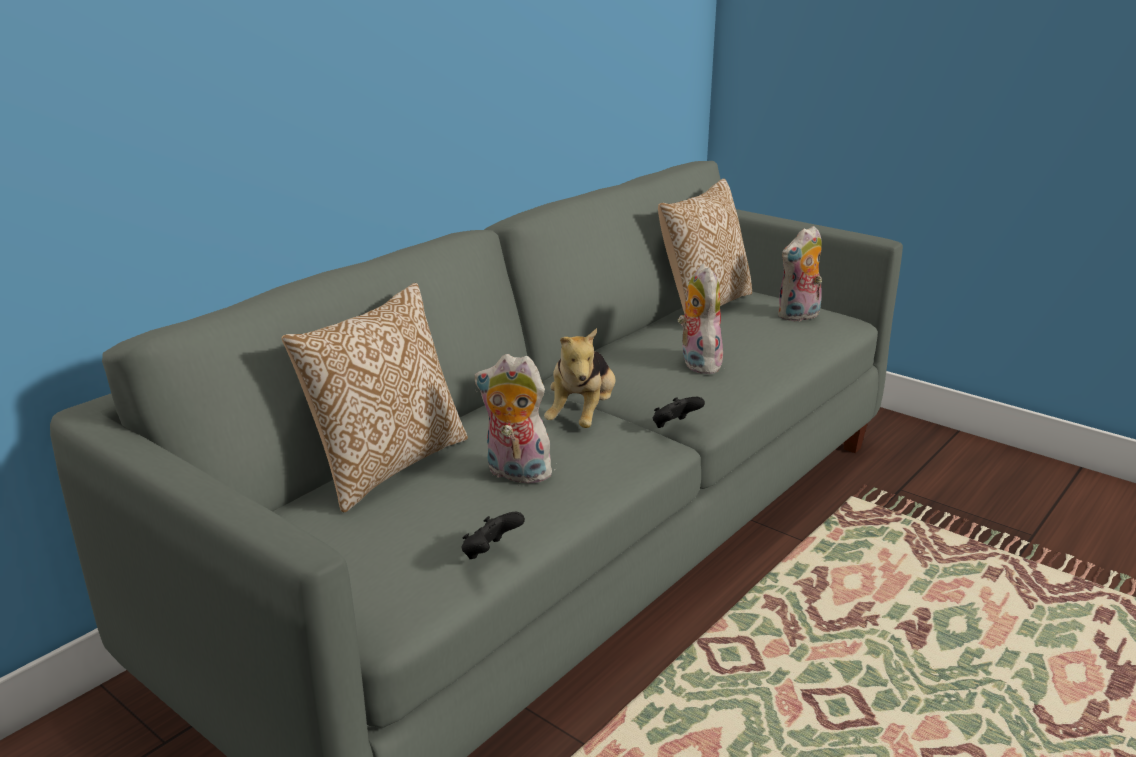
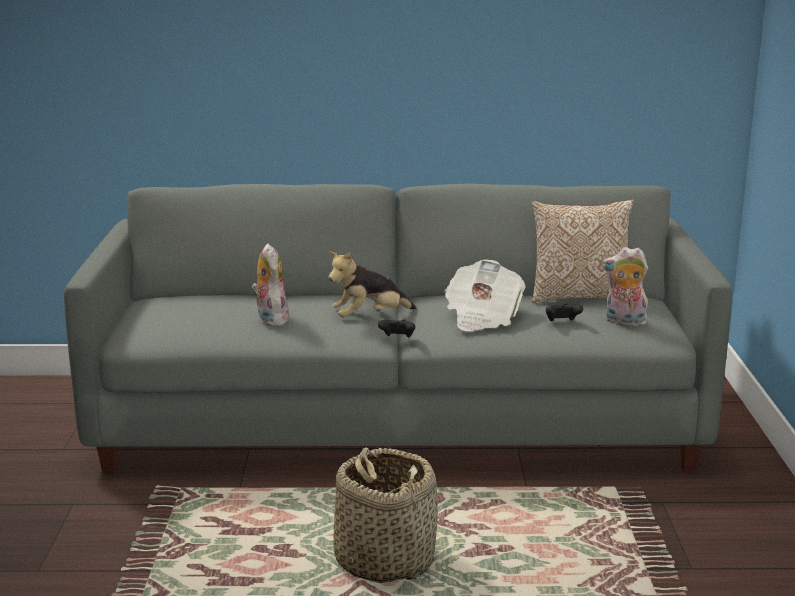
camera: 50 degrees right, 5 degrees down
pillow [281,283,468,512] -> none
black game controller [462,512,525,559] -> black game controller moved to [546,303,583,321]
plush toy [677,264,723,374] -> newspaper [444,259,526,331]
none -> basket [333,447,438,583]

